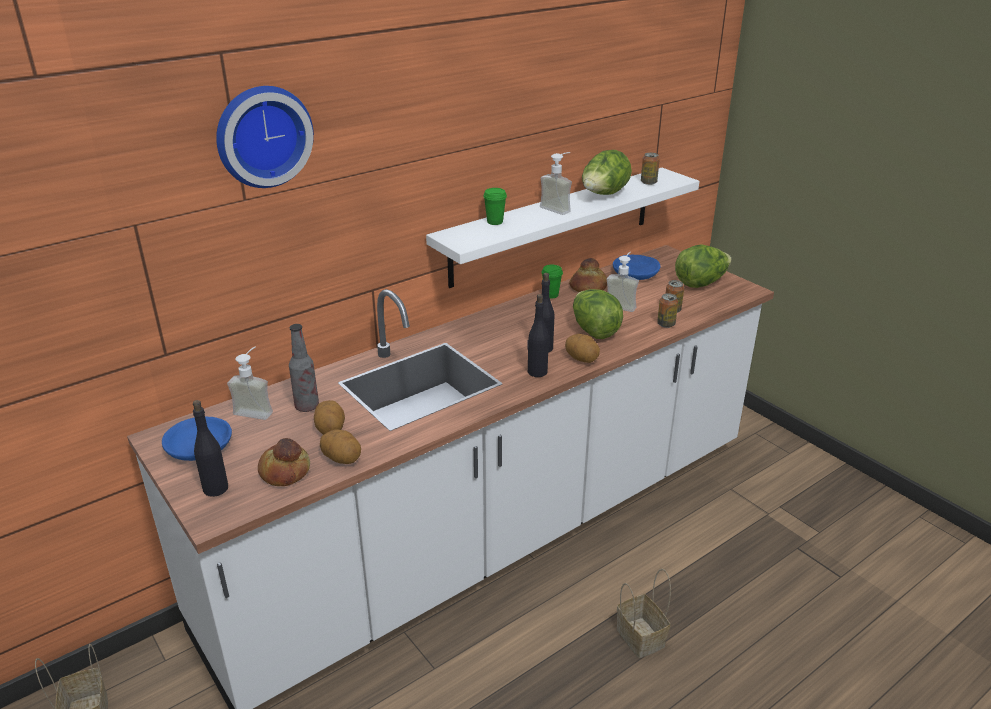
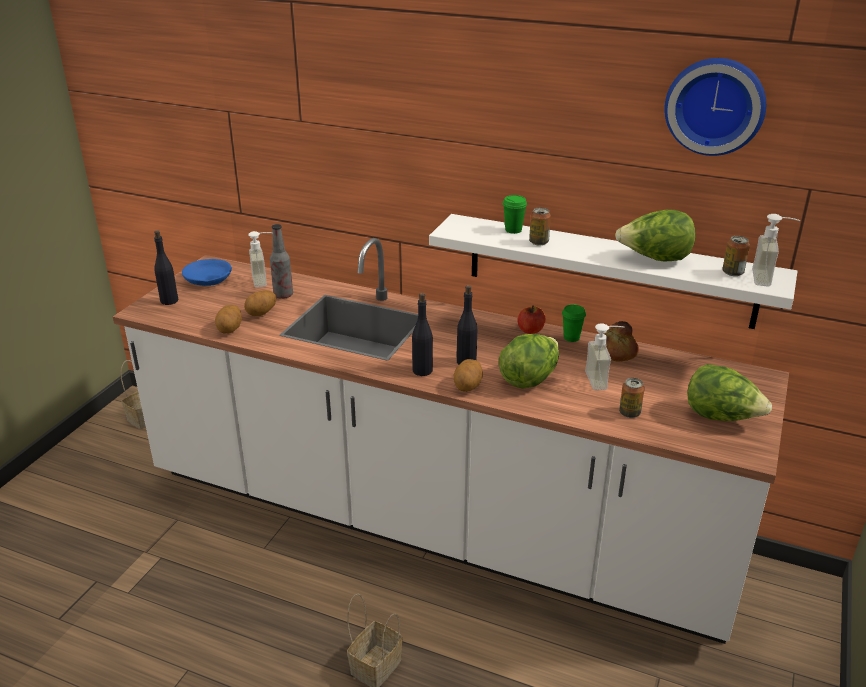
camera: 60 degrees right, 0 degrees up
wall clock [216,86,314,188] -> wall clock moved to [664,58,766,156]
bread [258,438,310,486] -> none
soap dispenser [540,152,572,215] -> soap dispenser moved to [752,214,801,287]
blue bowl [613,255,660,280] -> none
can [657,293,678,328] -> can moved to [529,207,551,246]
none -> apple [517,305,545,334]

